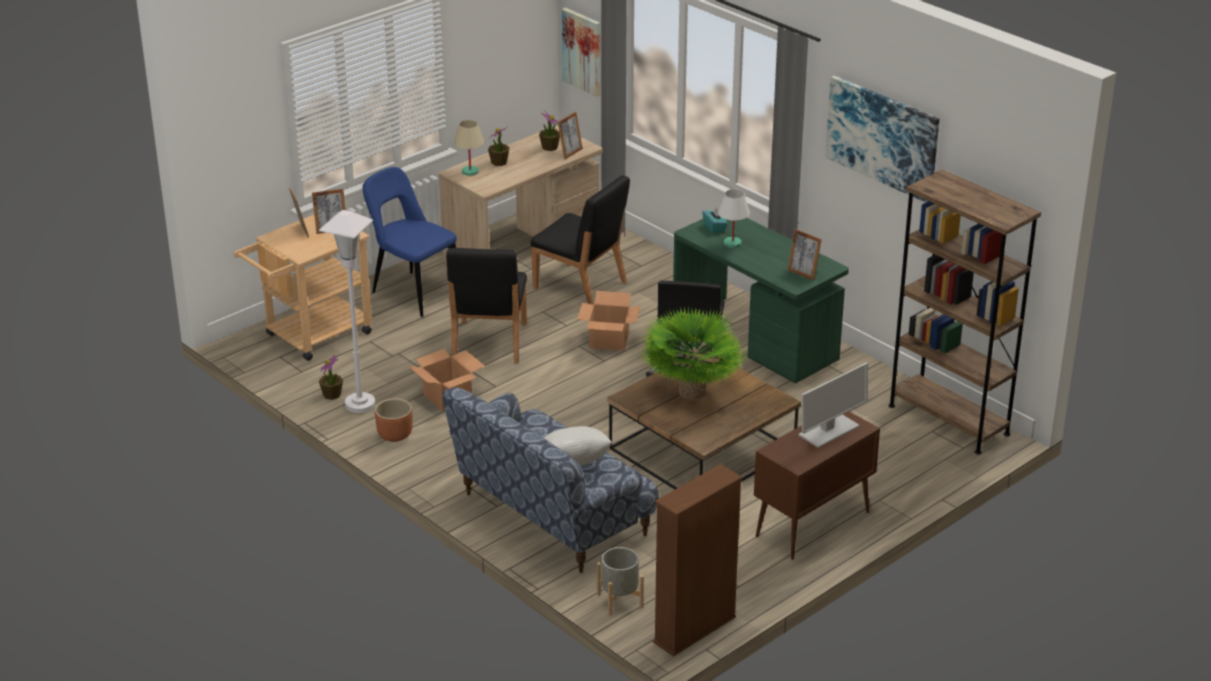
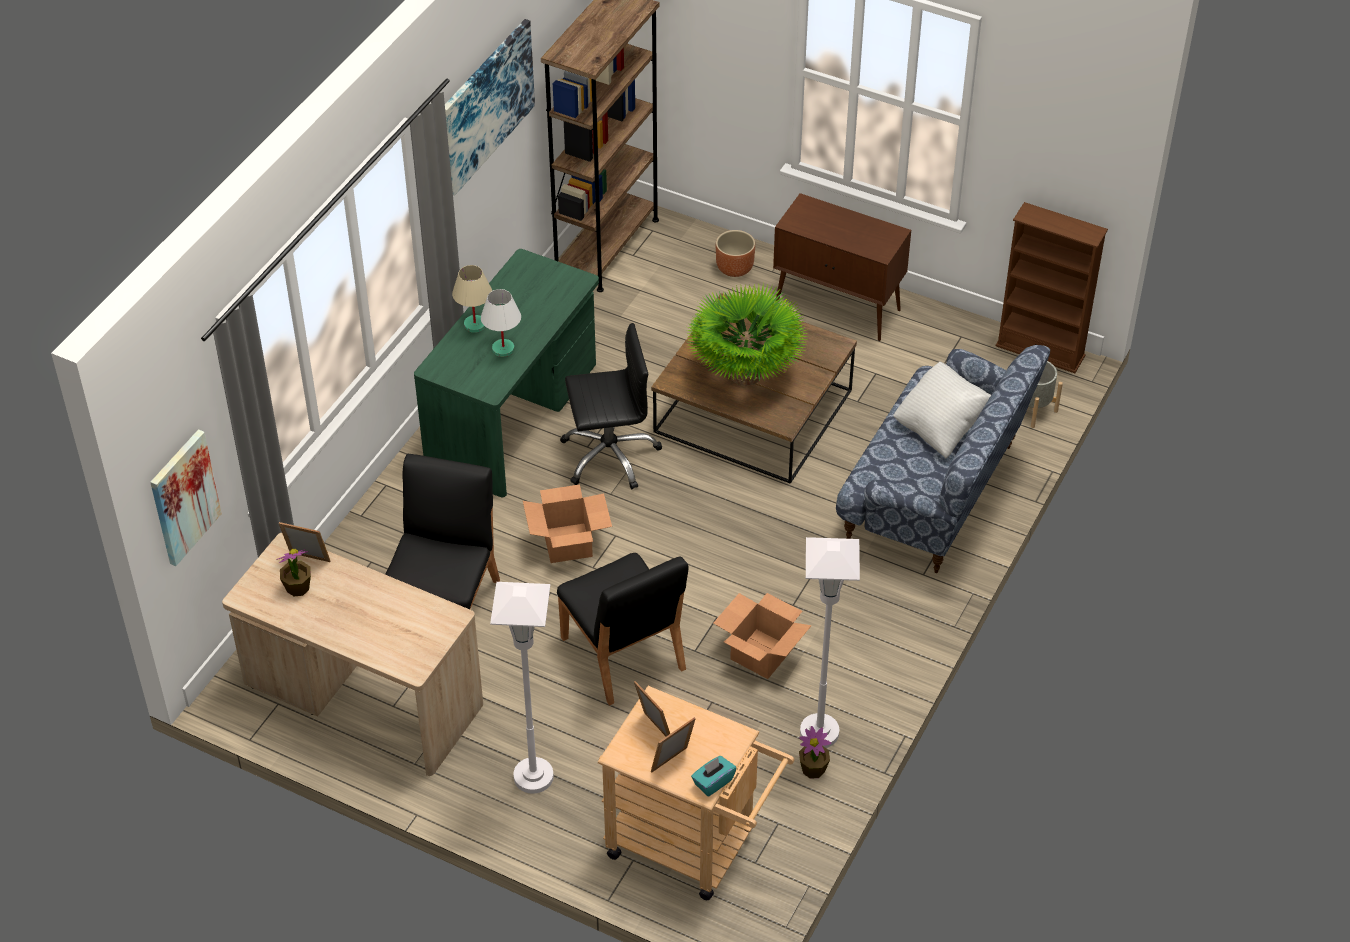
camera: 110 degrees left, 15 degrees up
blue chair [362,167,457,317] -> white floor lamp [490,582,554,794]
brown planter [375,398,413,442] -> brown planter moved to [716,230,755,277]
black chair [446,248,527,363] -> black chair turned 75 degrees clockwise [557,553,689,705]
beige table lamp [454,120,484,176] -> beige table lamp moved to [452,265,492,333]
potted plant [488,127,510,166] -> none
turquoise tissue box [702,208,727,233] -> turquoise tissue box moved to [691,756,737,796]
picture frame [787,229,822,281] -> none
monitor [798,362,868,448] -> none

